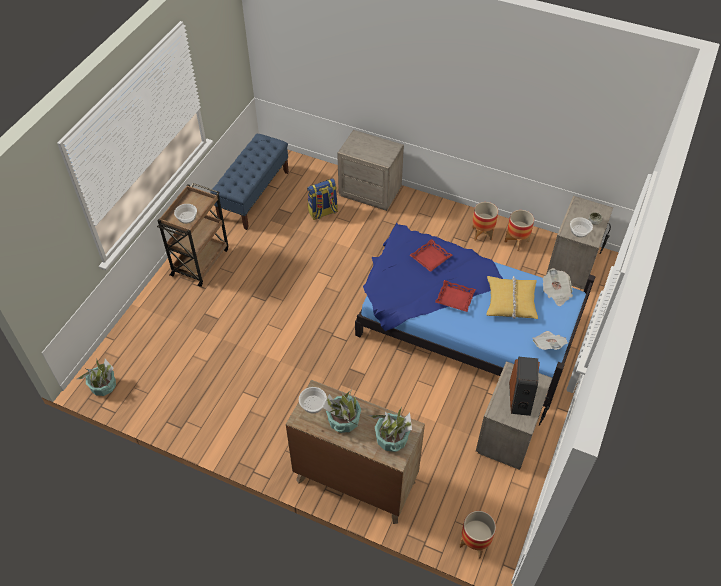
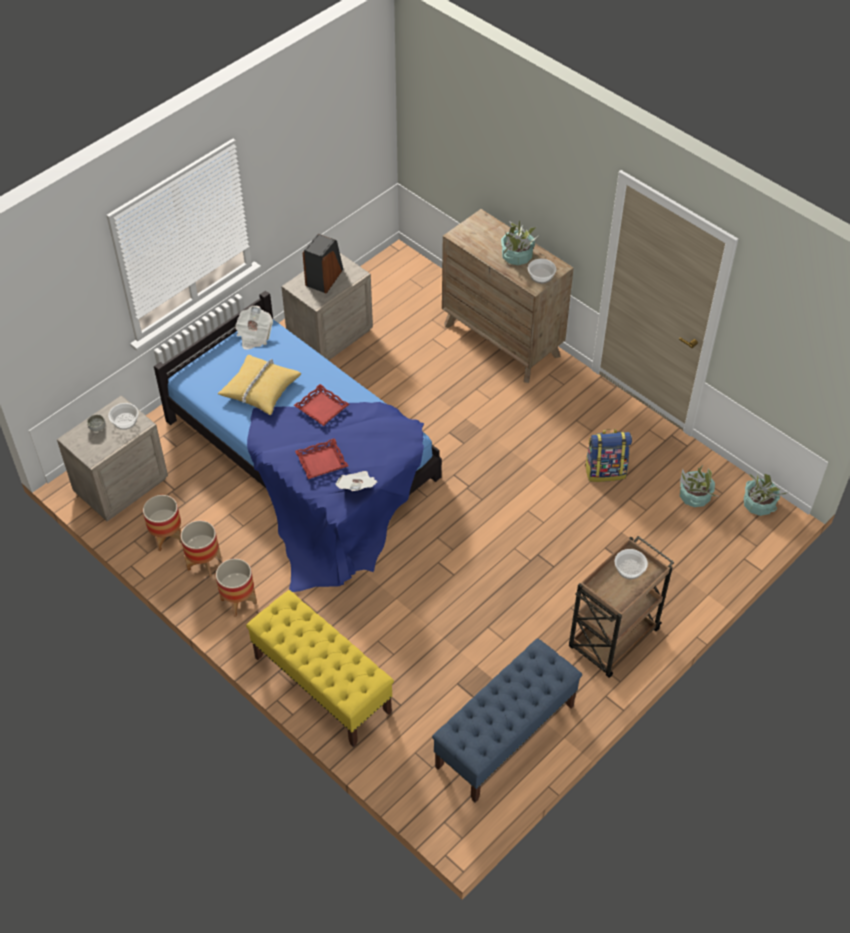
camera: 160 degrees left, 0 degrees up
backpack [307,179,338,220] -> backpack moved to [585,429,632,482]
beige nightstand [337,130,404,211] -> yellow bench [246,590,394,747]
potted plant [369,407,412,452] -> potted plant moved to [680,464,717,507]
planter [459,511,496,559] -> planter moved to [216,559,257,617]
newspaper [543,268,573,306] -> newspaper moved to [336,471,377,491]

